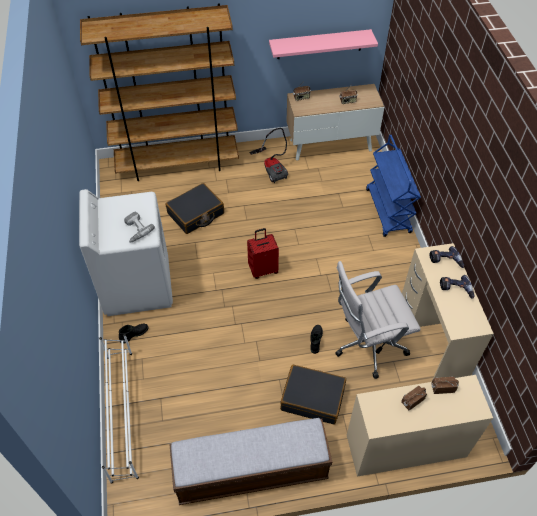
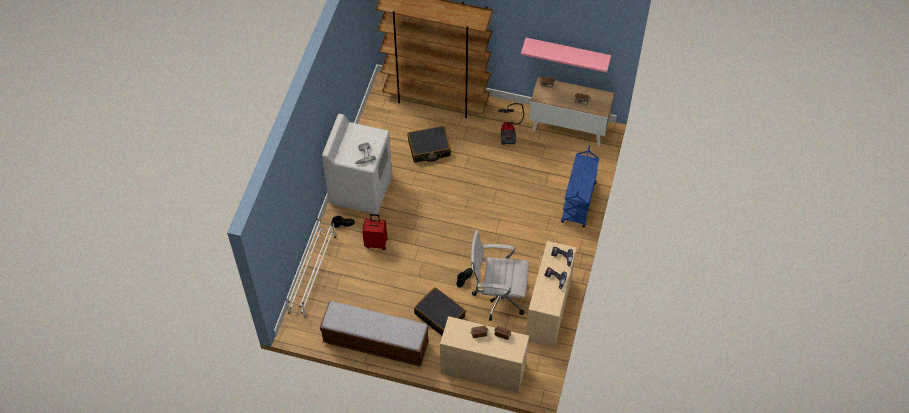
camera: 25 degrees right, 5 degrees up
red suitcase [247,228,279,279] -> red suitcase moved to [362,214,388,250]

